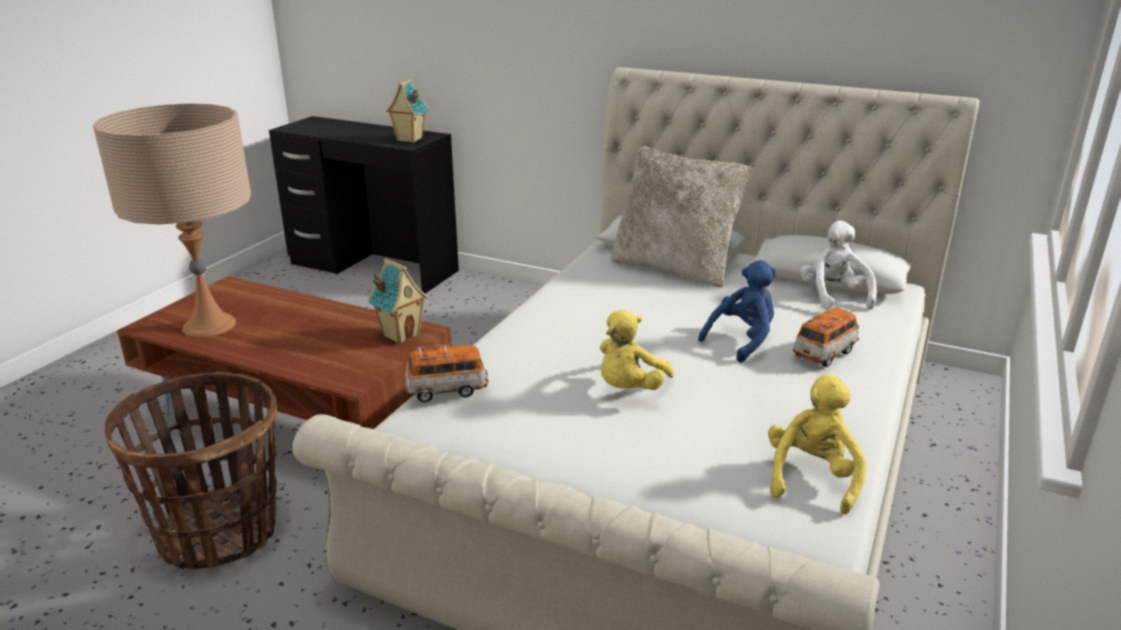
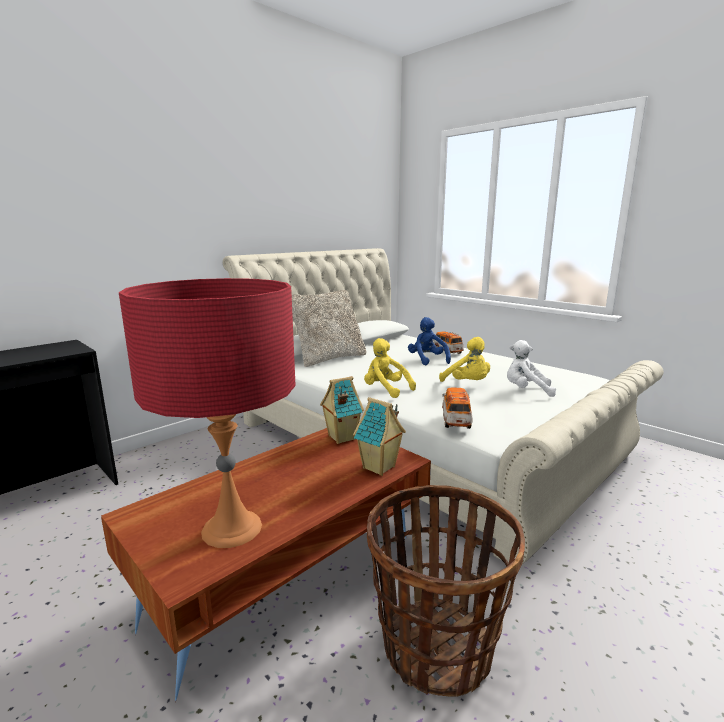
camera: 70 degrees left, 10 degrees down
beige table lamp [93,103,251,337] -> red table lamp [119,278,296,548]
toy house [386,79,428,143] -> toy house moved to [353,397,406,476]
yellow plush toy [768,374,867,514] -> yellow plush toy moved to [364,338,416,398]
white plush toy [800,220,877,310] -> white plush toy moved to [507,340,556,397]

